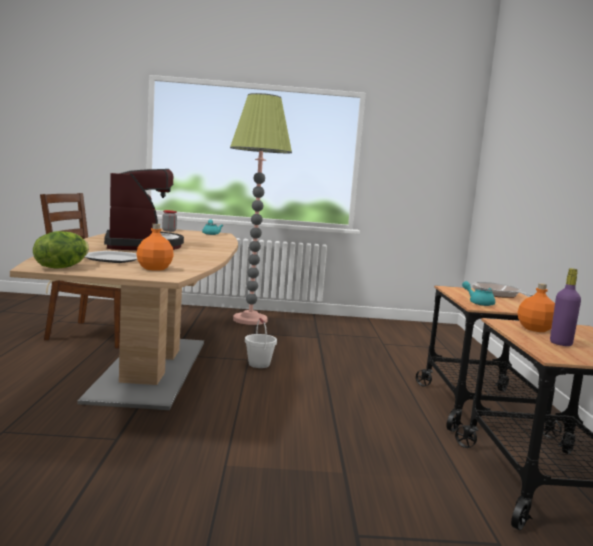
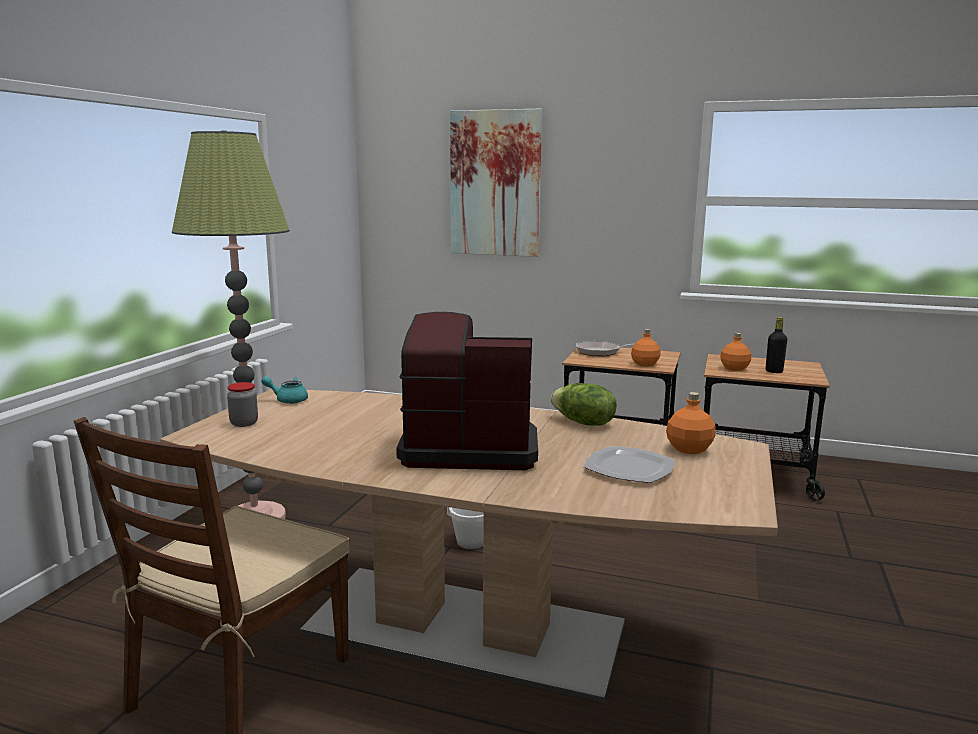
camera: 70 degrees left, 5 degrees up
lettuce [33,231,89,269] -> lettuce moved to [551,383,617,425]
turquoise teapot [462,281,495,306] -> orange bottle [631,329,661,367]
purple bottle [550,268,581,346] -> black bottle [766,317,787,373]
none -> picture [450,109,542,257]

